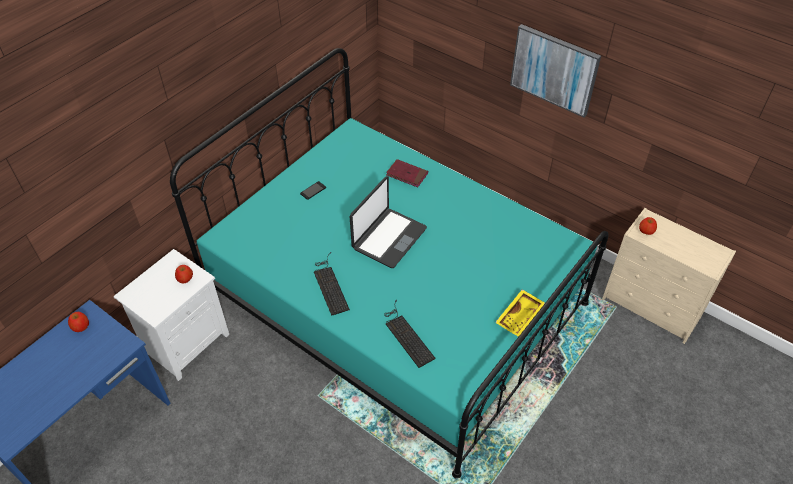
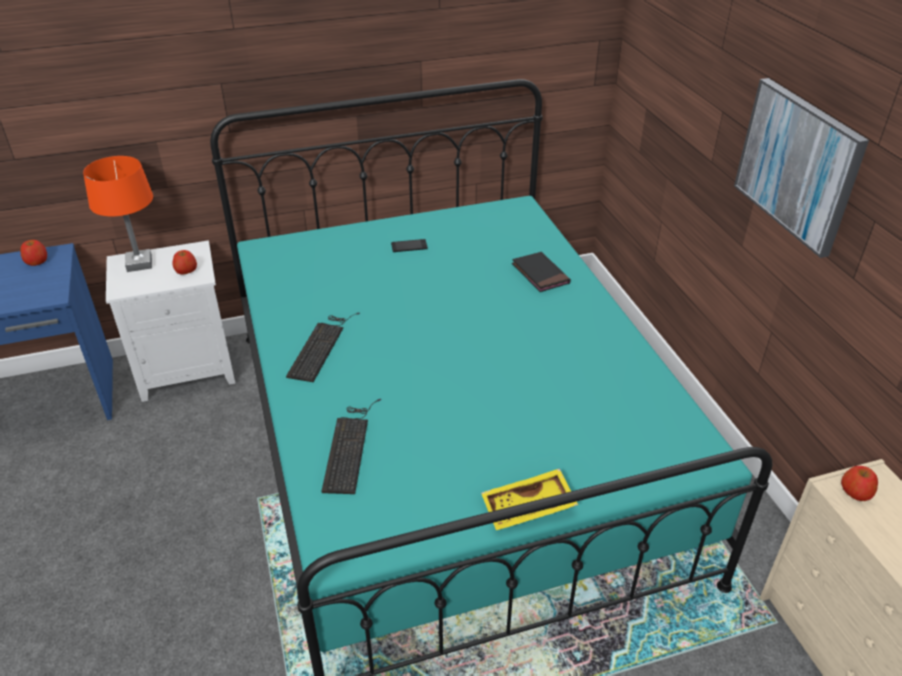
camera: 35 degrees right, 10 degrees down
laptop [350,176,427,268] -> none
red book [386,159,428,187] -> black book [512,252,571,292]
none -> orange table lamp [83,156,153,272]

